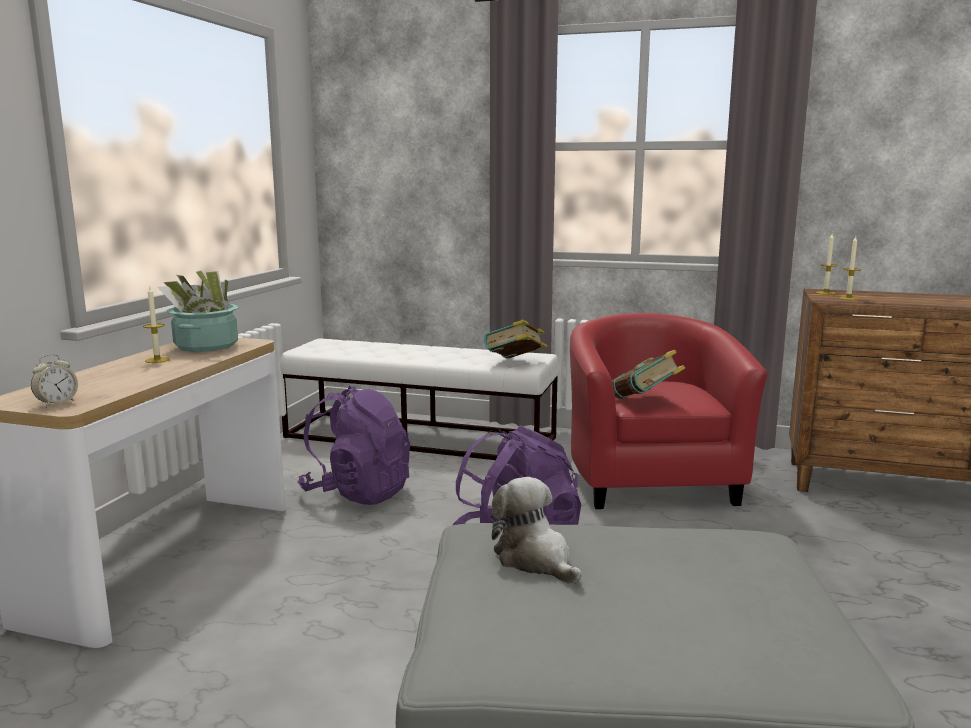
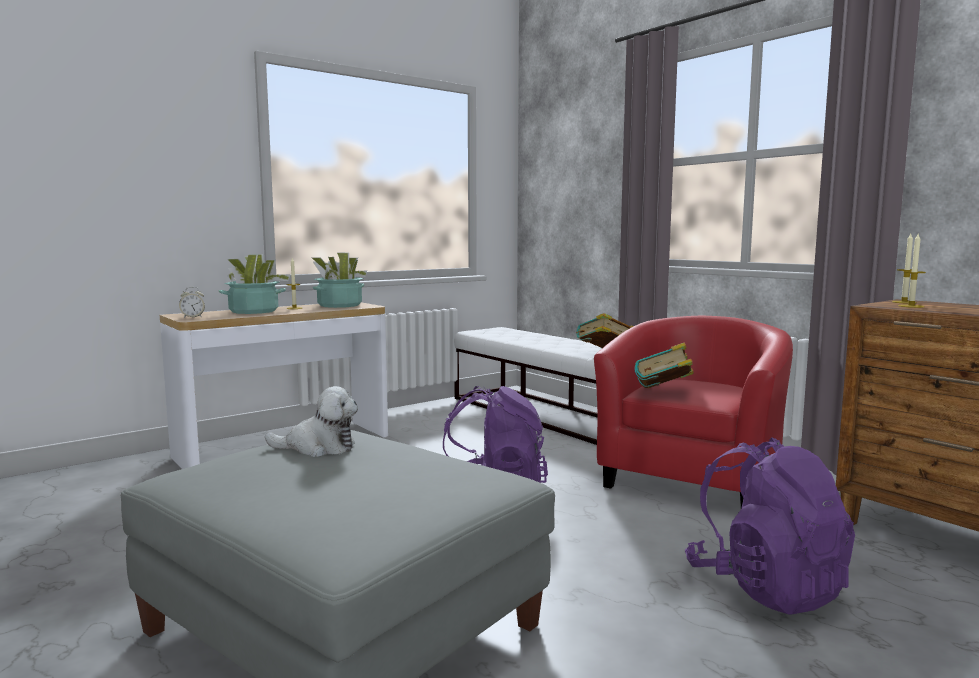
camera: 35 degrees right, 5 degrees down
purple backpack [297,386,410,505] -> purple backpack moved to [685,437,855,615]
plush toy [492,477,582,584] -> plush toy turned 90 degrees clockwise [265,386,358,457]
none -> potted plant [219,254,291,314]

